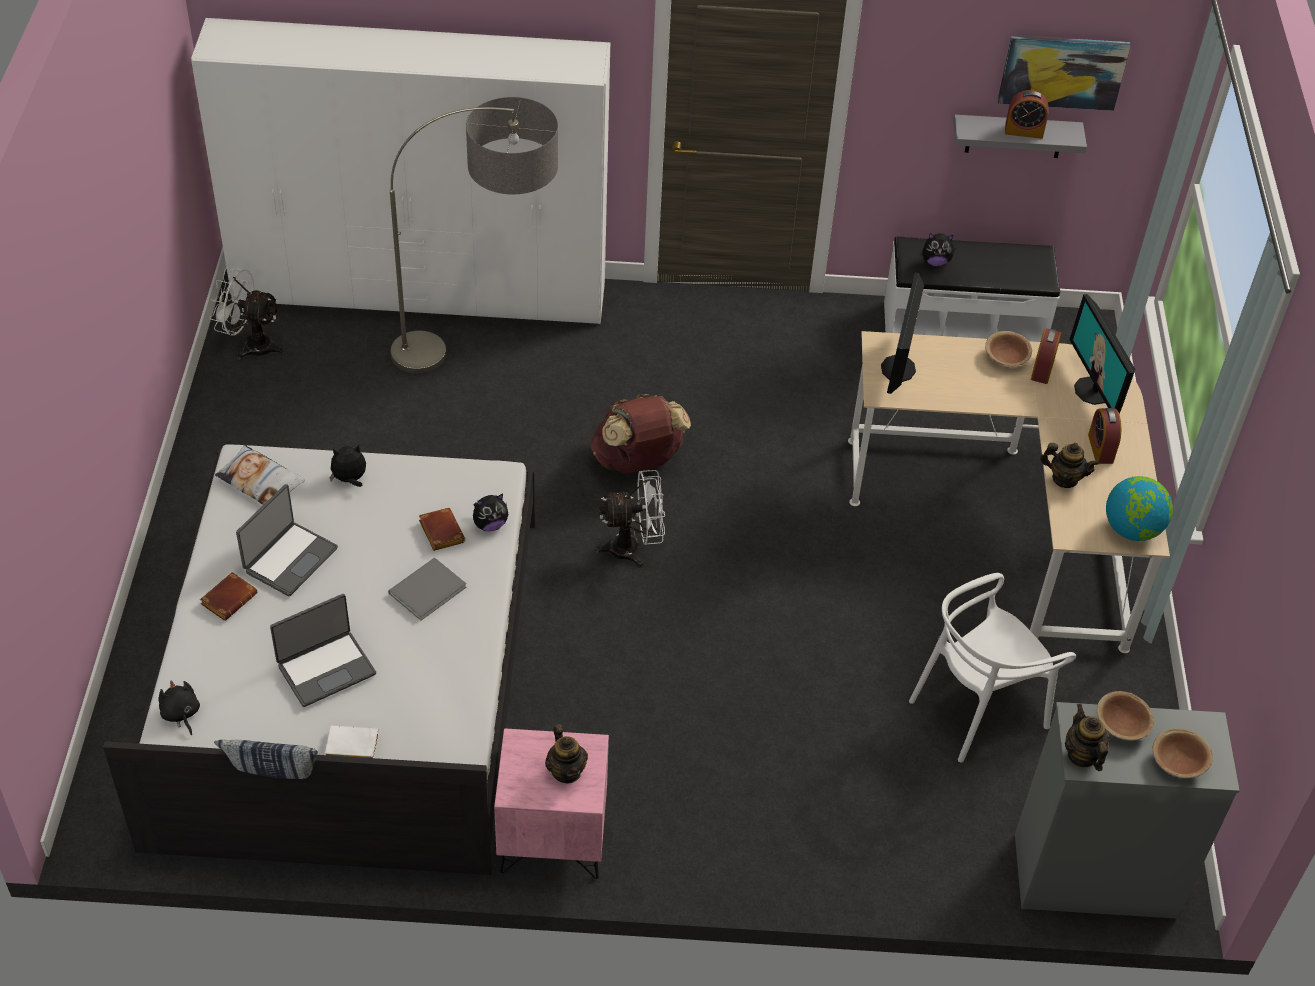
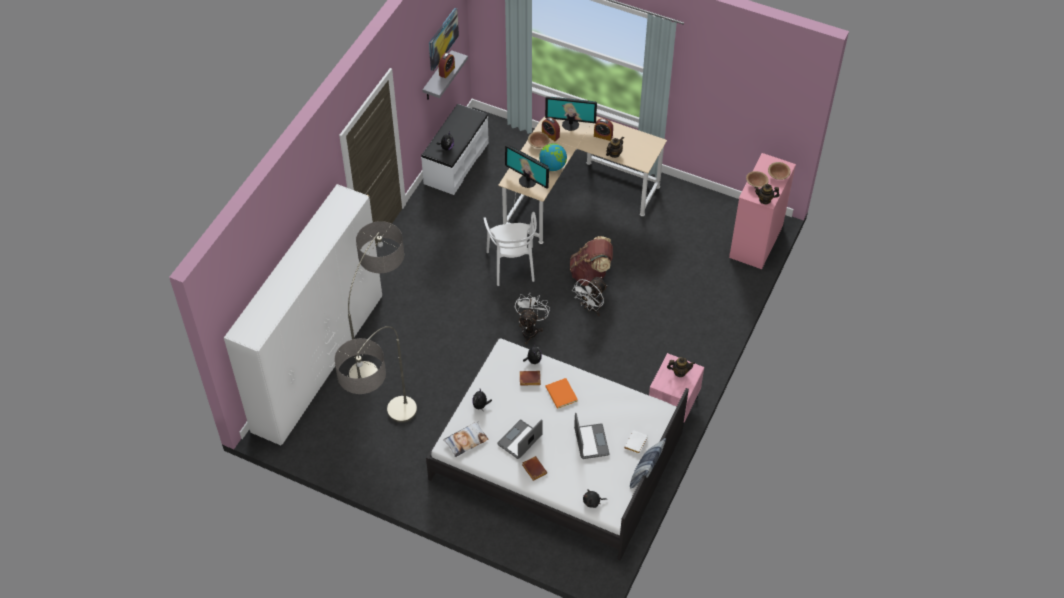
camera: 65 degrees left, 5 degrees up
white fan [209,268,284,360] -> white fan moved to [572,277,608,316]
laptop [236,484,338,597] -> laptop turned 105 degrees counterclockwise [497,419,543,459]
grey book [388,558,467,621] -> orange book [545,378,578,409]
brown backpack [590,394,691,474] -> brown backpack moved to [570,236,613,286]
white chair [909,573,1076,762] -> white chair moved to [484,212,537,286]
grey dresser [1015,702,1240,919] -> pink dresser [729,153,796,269]
globe [1106,476,1173,541] -> globe moved to [539,143,567,171]
none -> floor lamp [334,326,417,423]

